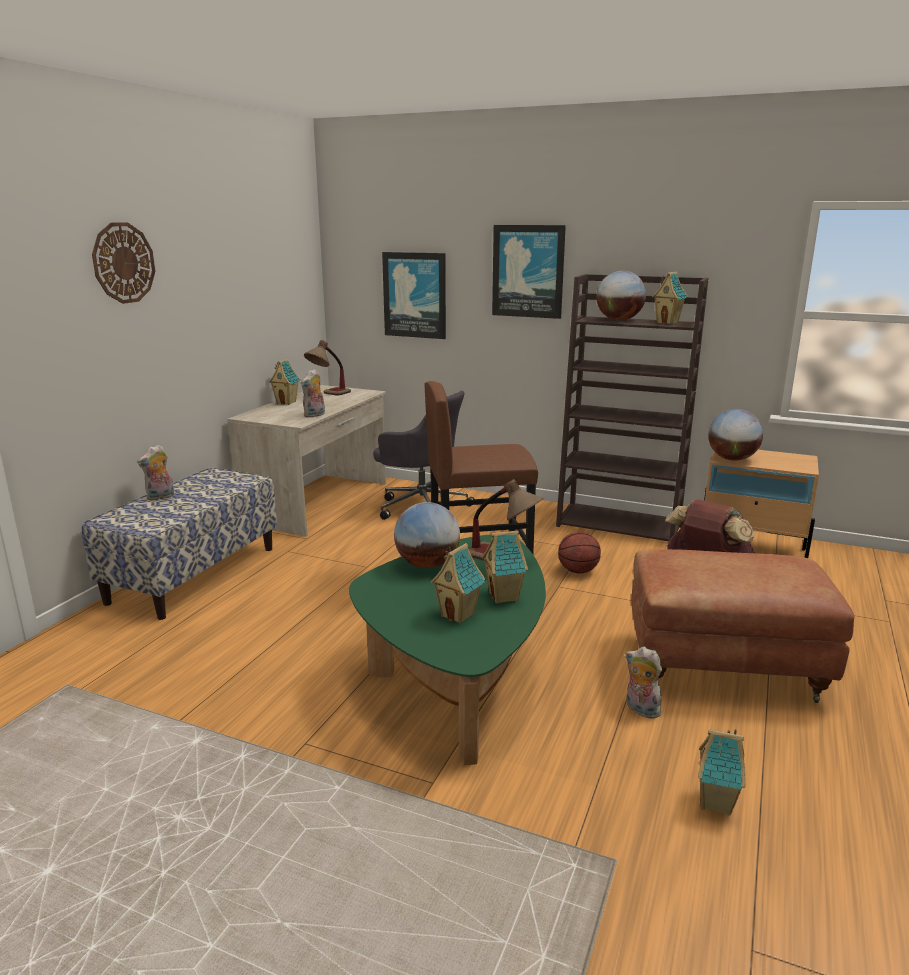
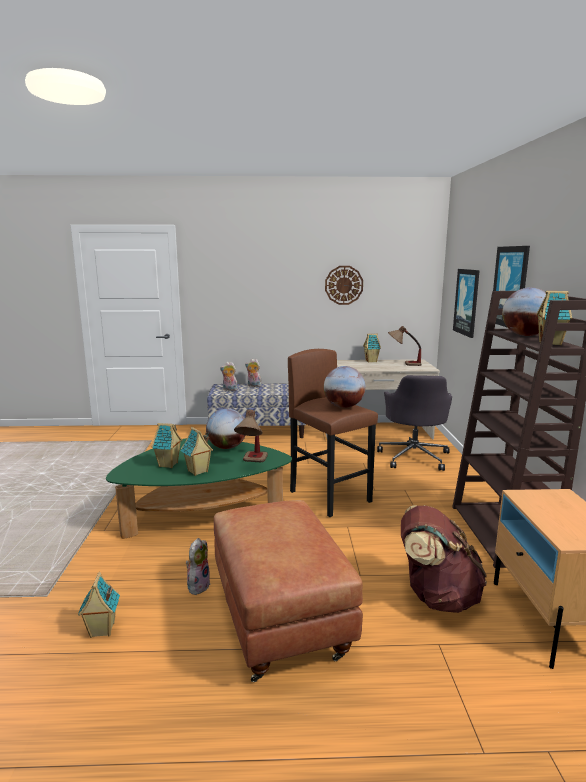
camera: 65 degrees right, 5 degrees down
wall clock [92,222,155,304] -> wall clock moved to [325,266,363,305]
plush toy [301,369,325,418] -> plush toy moved to [220,362,238,391]
basketball [558,532,601,574] -> none
globe [708,409,763,461] -> globe moved to [324,366,366,408]

